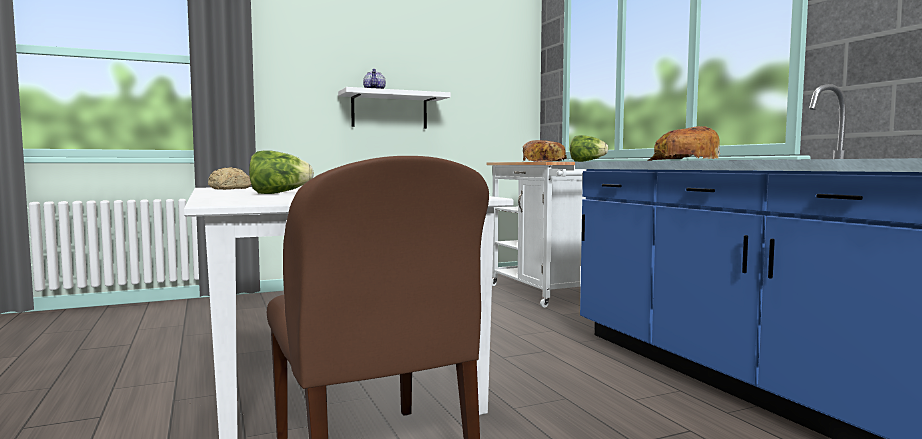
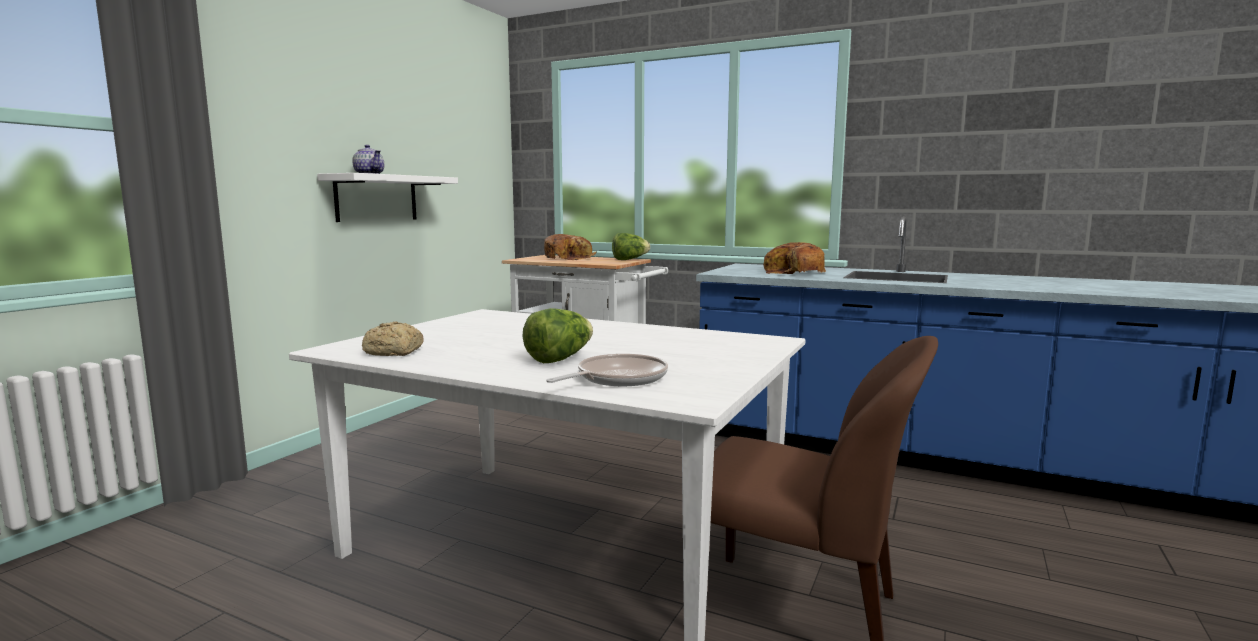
camera: 40 degrees left, 5 degrees up
none -> frying pan [546,354,668,386]

